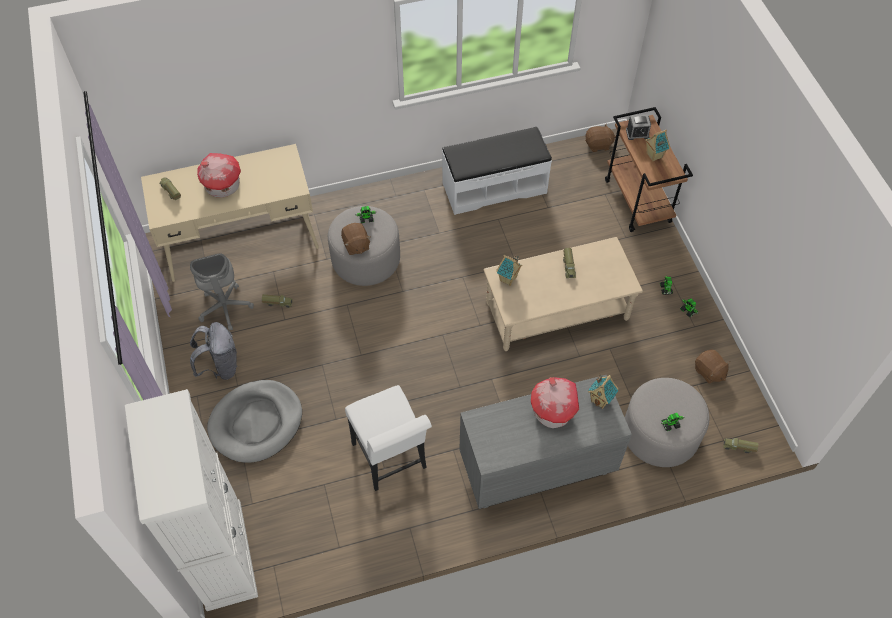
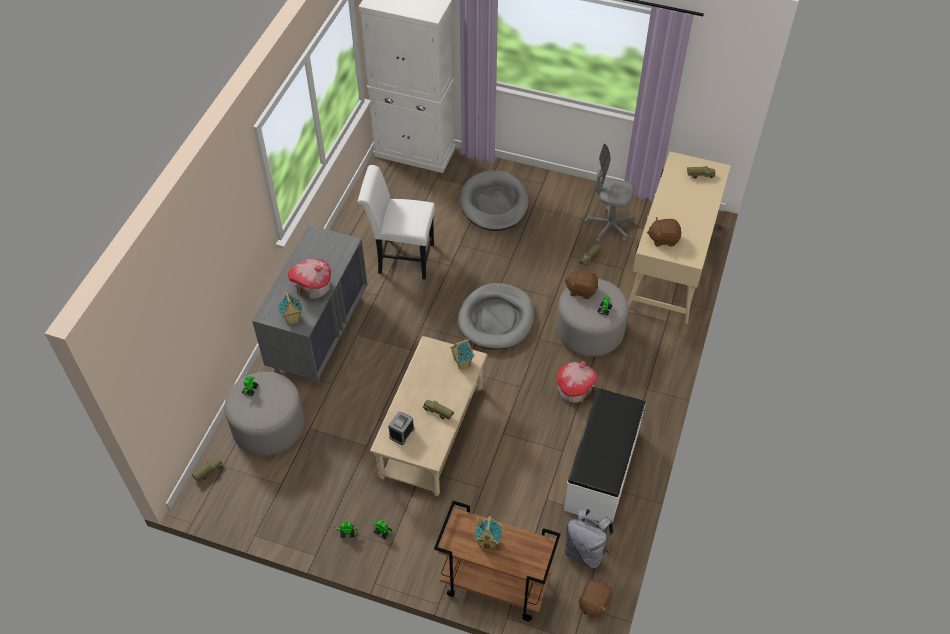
camera: 125 degrees right, 5 degrees down
grey backpack [190,322,238,380] -> grey backpack moved to [564,508,614,568]
toy house [197,153,241,198] -> toy house moved to [557,361,598,403]
alarm clock [626,114,651,140] -> alarm clock moved to [388,411,415,445]
brown plush toy [695,350,731,384] -> brown plush toy moved to [647,217,681,247]
none -> grey dog bed [458,283,534,350]

